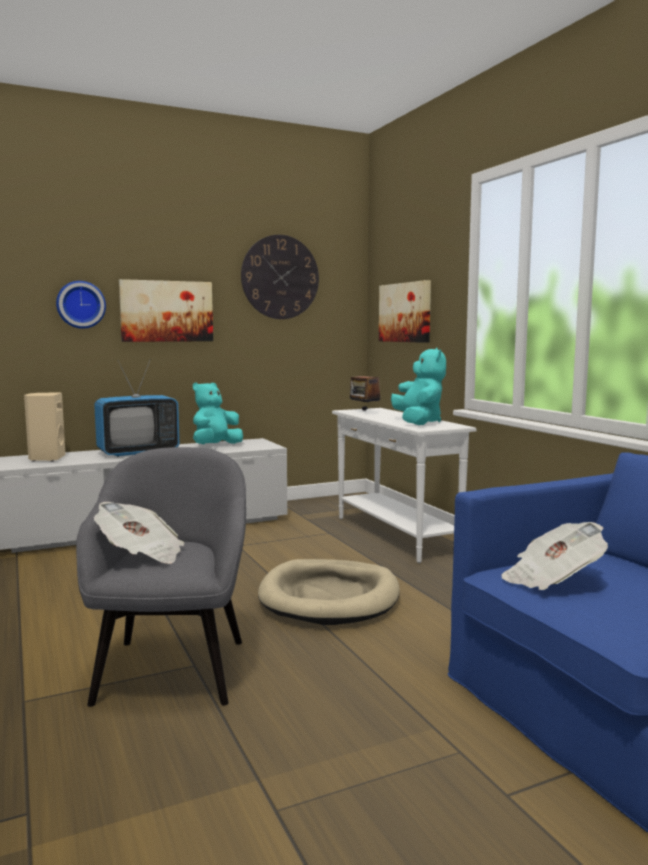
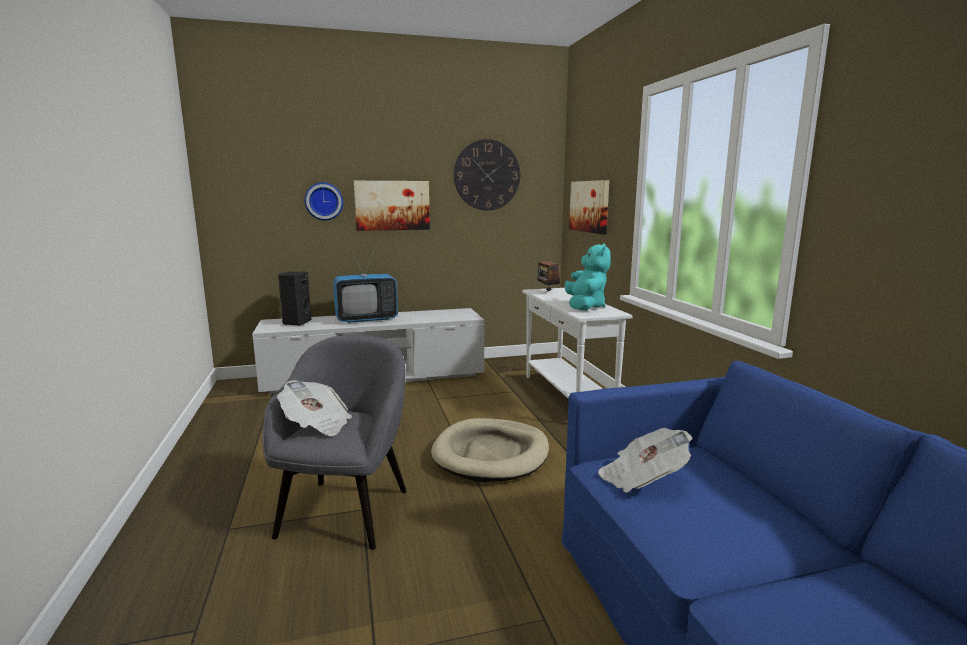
camera: 10 degrees right, 5 degrees up
beige speaker [24,392,66,462] -> black speaker [278,272,311,326]
turquoise plush toy [193,383,243,444] -> none

